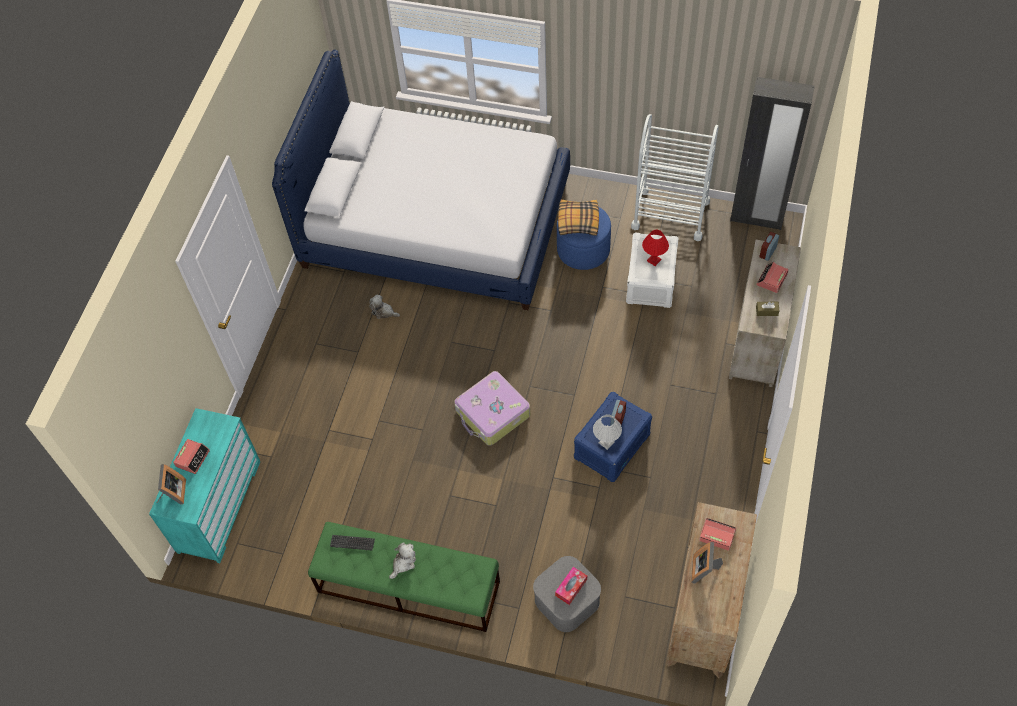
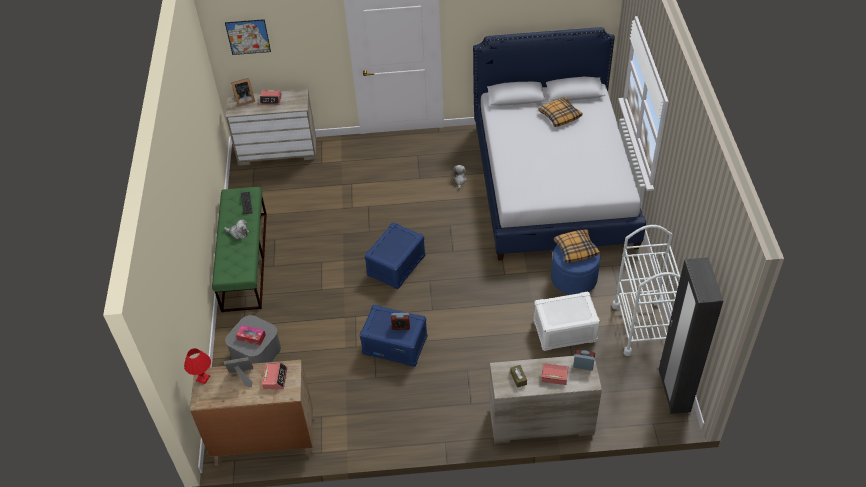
camera: 70 degrees right, 10 degrees down
turquoise dresser [149,408,260,563] -> beige dresser [226,89,316,165]
suitcase [454,371,530,446] -> blue storage box [364,222,425,289]
white table lamp [593,414,622,450] -> none
red table lamp [642,230,669,266] -> red table lamp moved to [184,348,211,384]
none -> picture [225,19,271,55]
none -> pillow [539,97,583,127]

